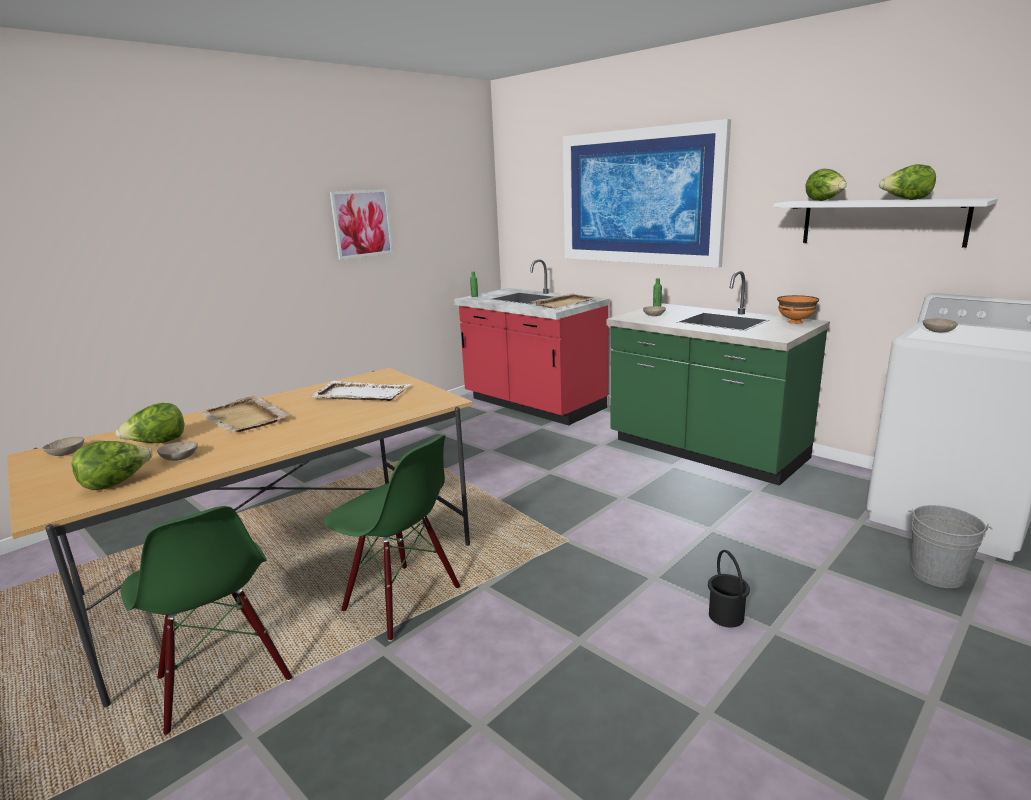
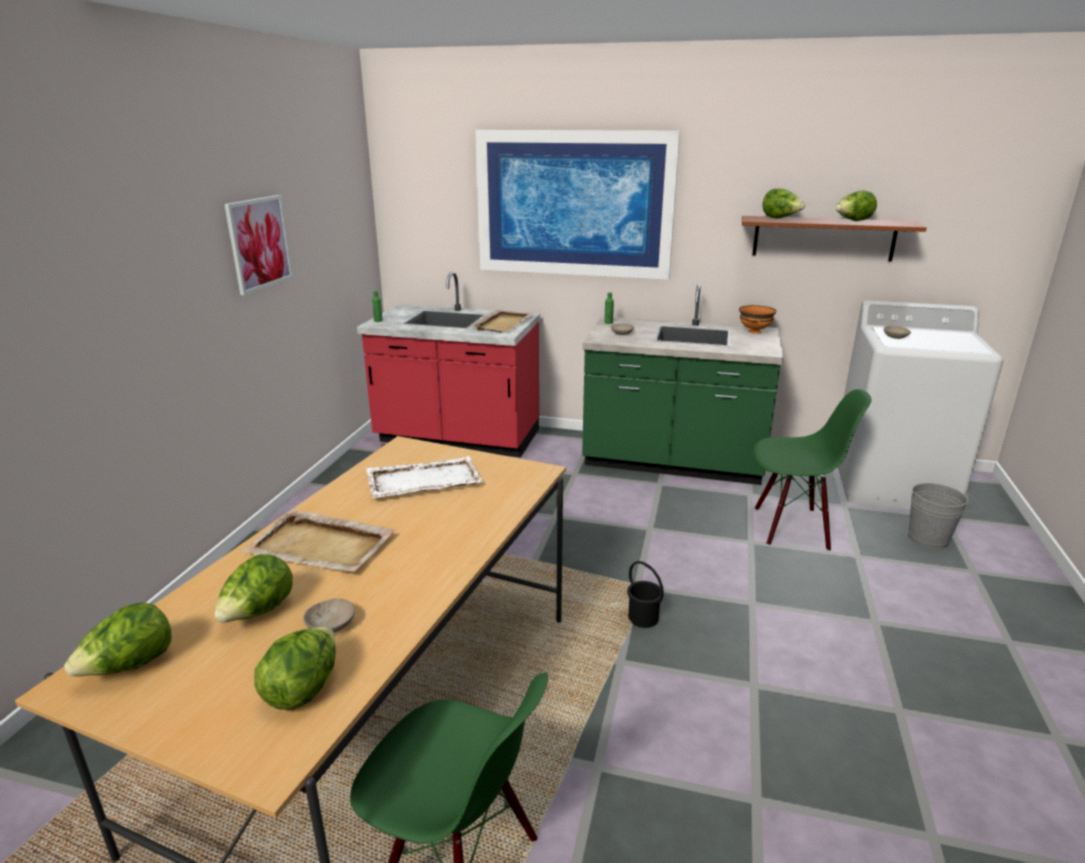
camera: 30 degrees left, 5 degrees up
beige bowl [42,437,84,456] -> lettuce [64,602,172,676]
green chair [323,435,460,642] -> green chair moved to [754,389,871,551]
black bucket [708,550,750,628] -> black bucket moved to [627,561,664,628]
white shelf [773,198,998,248] -> brown shelf [742,216,927,262]

